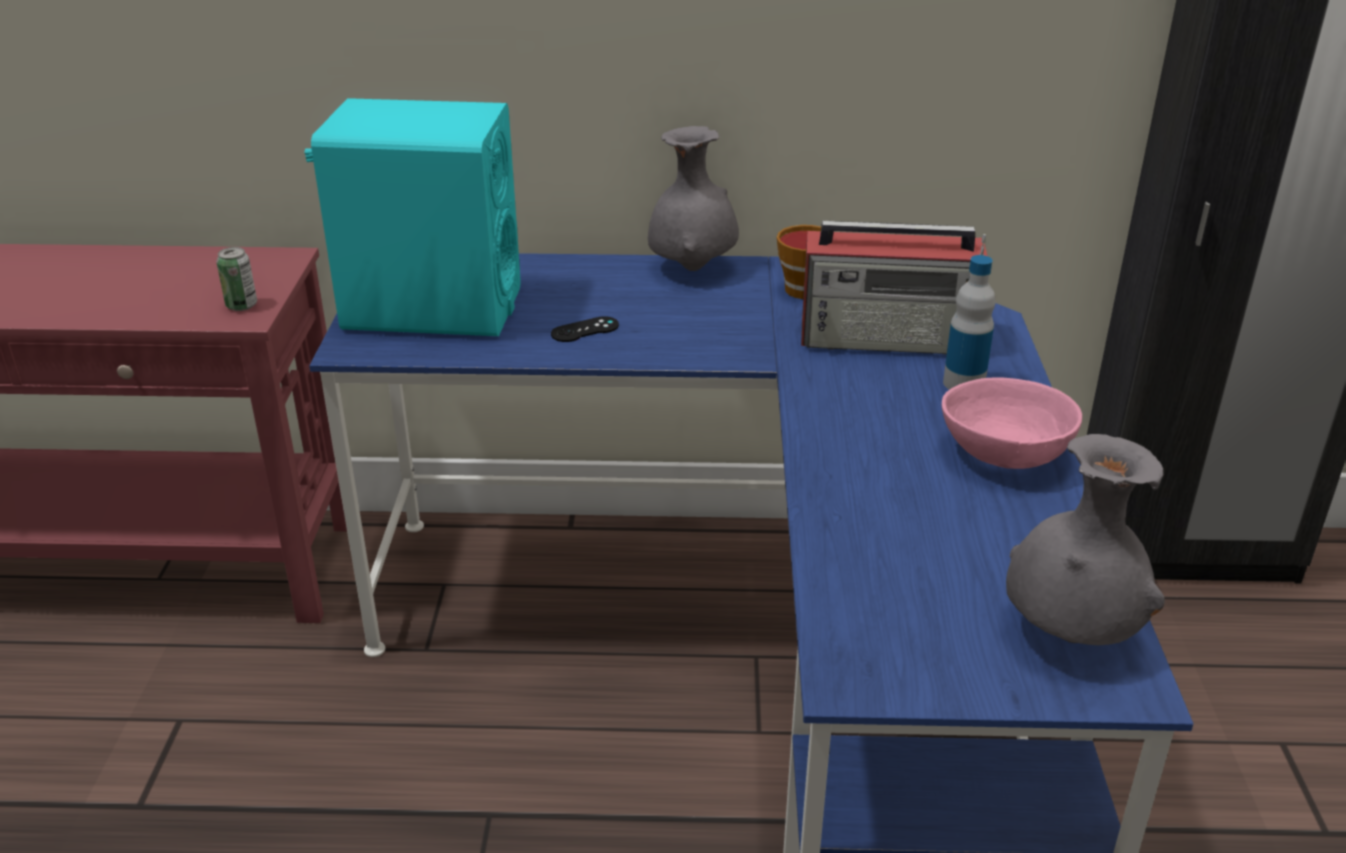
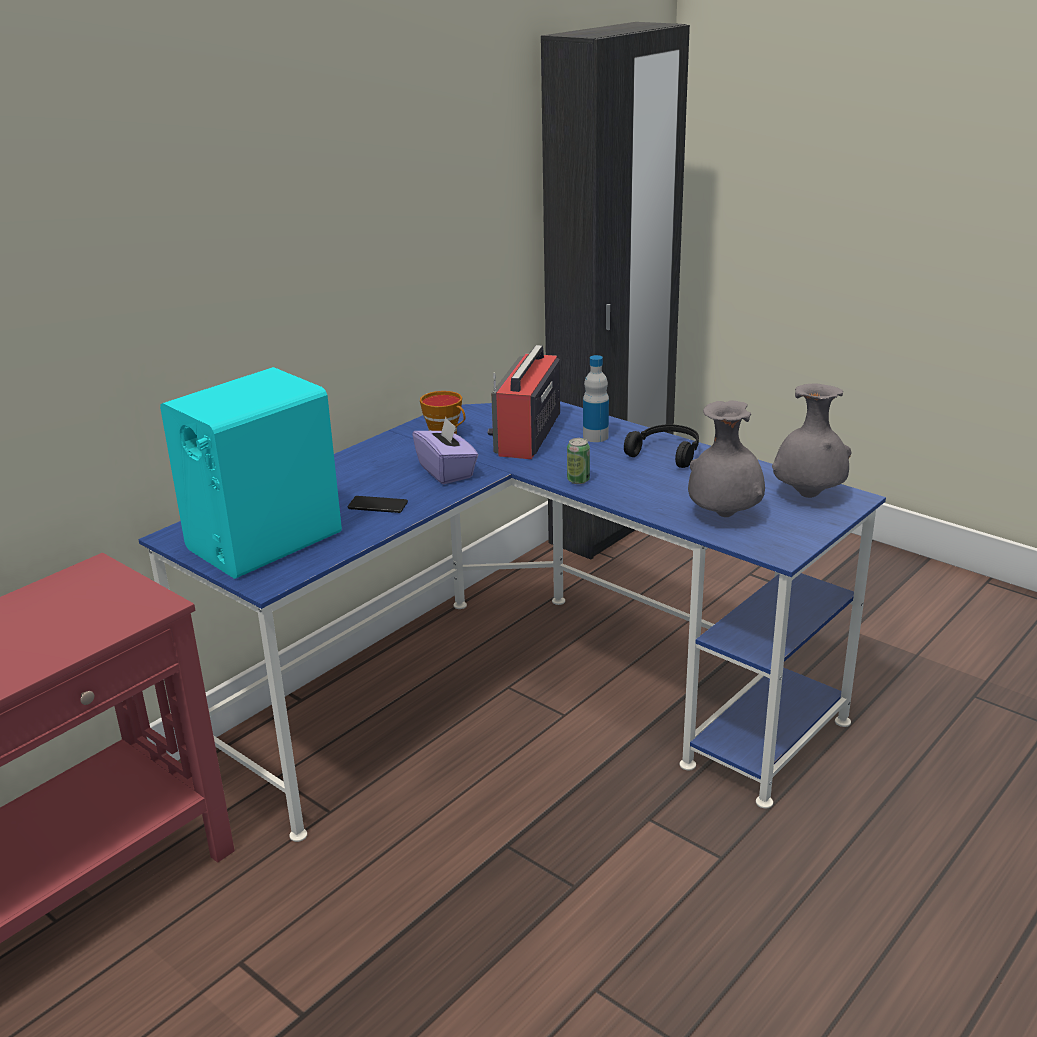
camera: 50 degrees left, 5 degrees down
can [216,247,257,311] -> can moved to [567,438,590,484]
black game controller [551,316,619,342] -> phone [348,496,408,513]
grey vase [648,126,739,271] -> grey vase moved to [688,400,765,517]
radio [801,221,988,355] -> radio turned 150 degrees clockwise [487,345,560,459]
pink bowl [942,377,1082,469] -> black headphones [624,424,699,468]
none -> purple tissue box [412,417,478,484]

